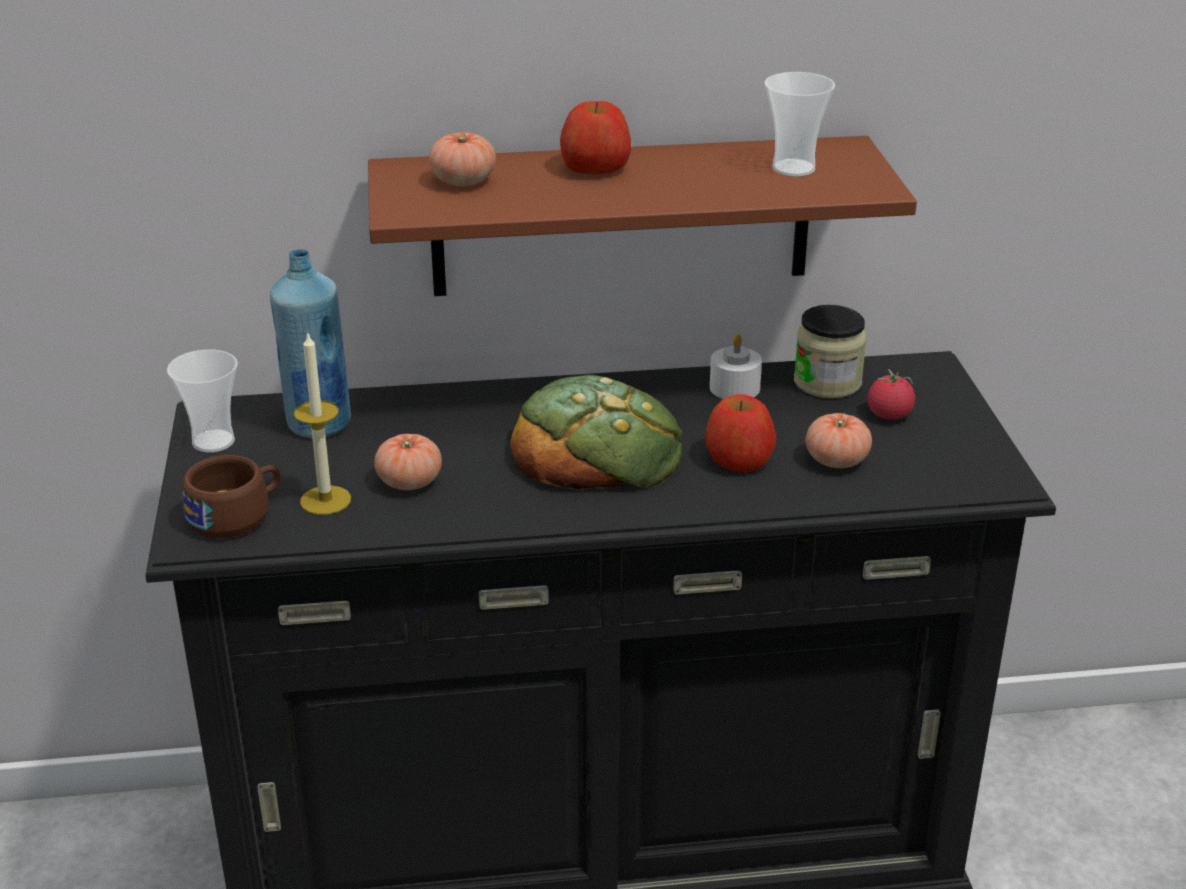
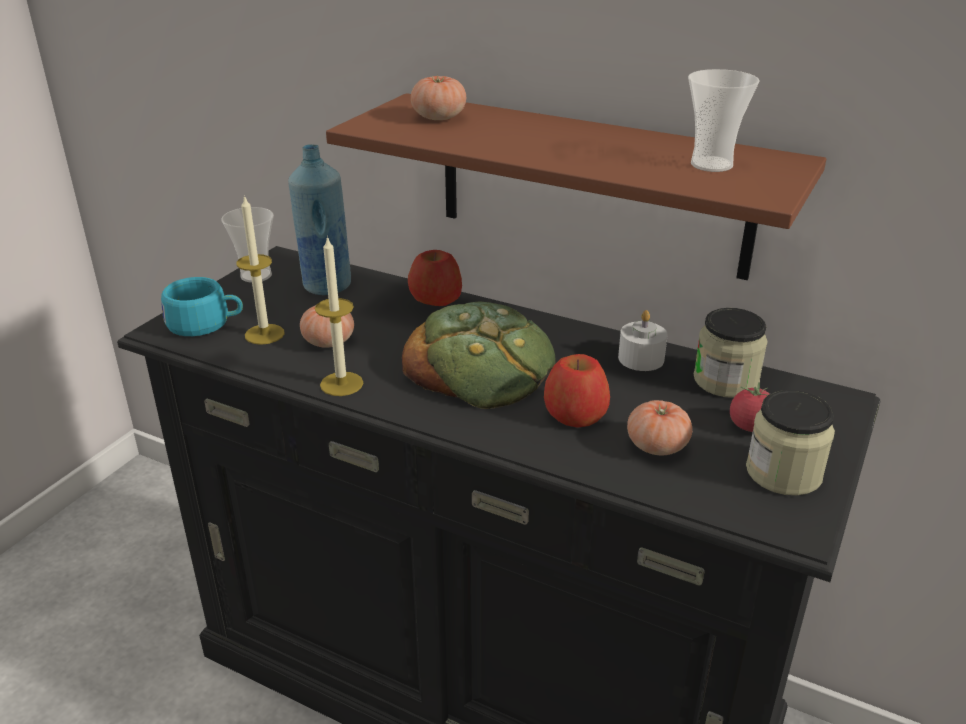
camera: 35 degrees right, 0 degrees up
brown cup [182,455,280,538] -> turquoise cup [161,277,243,336]
apple [560,101,631,174] -> apple moved to [408,250,462,306]
none -> candle [315,236,363,396]
none -> jar [746,390,835,496]

